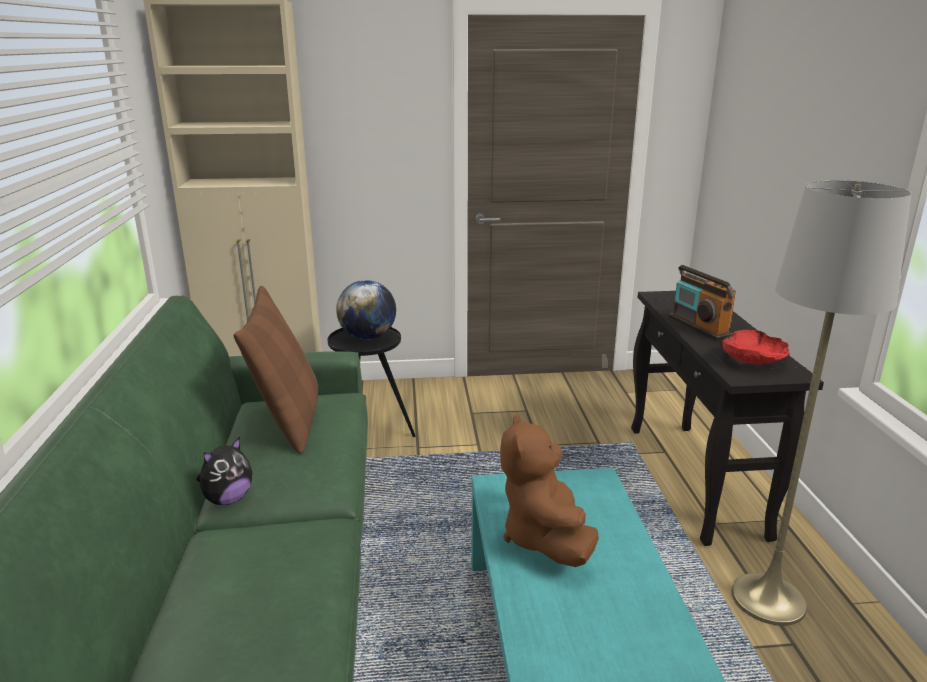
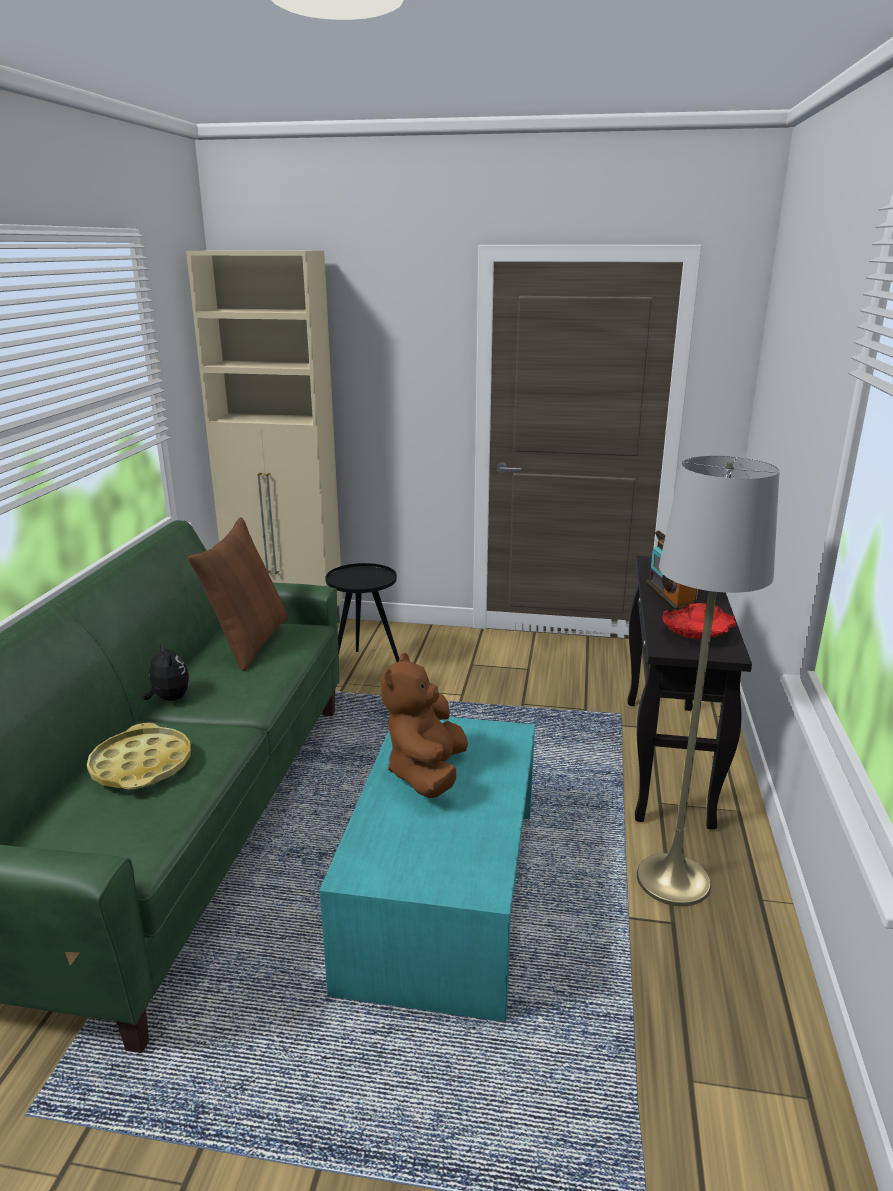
camera: 15 degrees right, 0 degrees up
plush toy [197,437,252,505] -> plush toy turned 90 degrees counterclockwise [142,641,190,701]
globe [336,280,396,340] -> none
none -> yellow tray [87,723,191,790]

